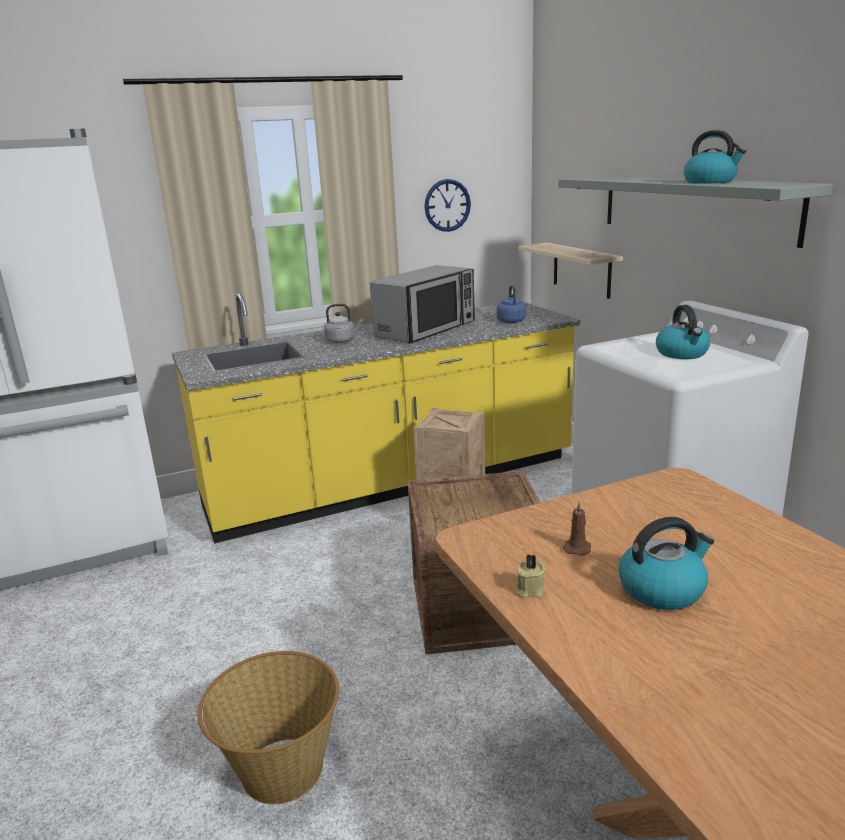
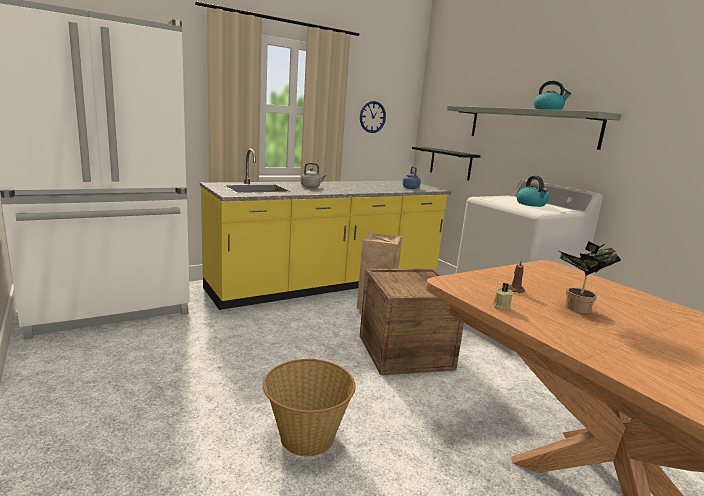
camera: 10 degrees left, 5 degrees down
microwave [370,265,475,343] -> none
beige shelf [518,243,623,299] -> black shelf [412,147,481,180]
kettle [618,517,714,610] -> potted plant [559,241,621,313]

